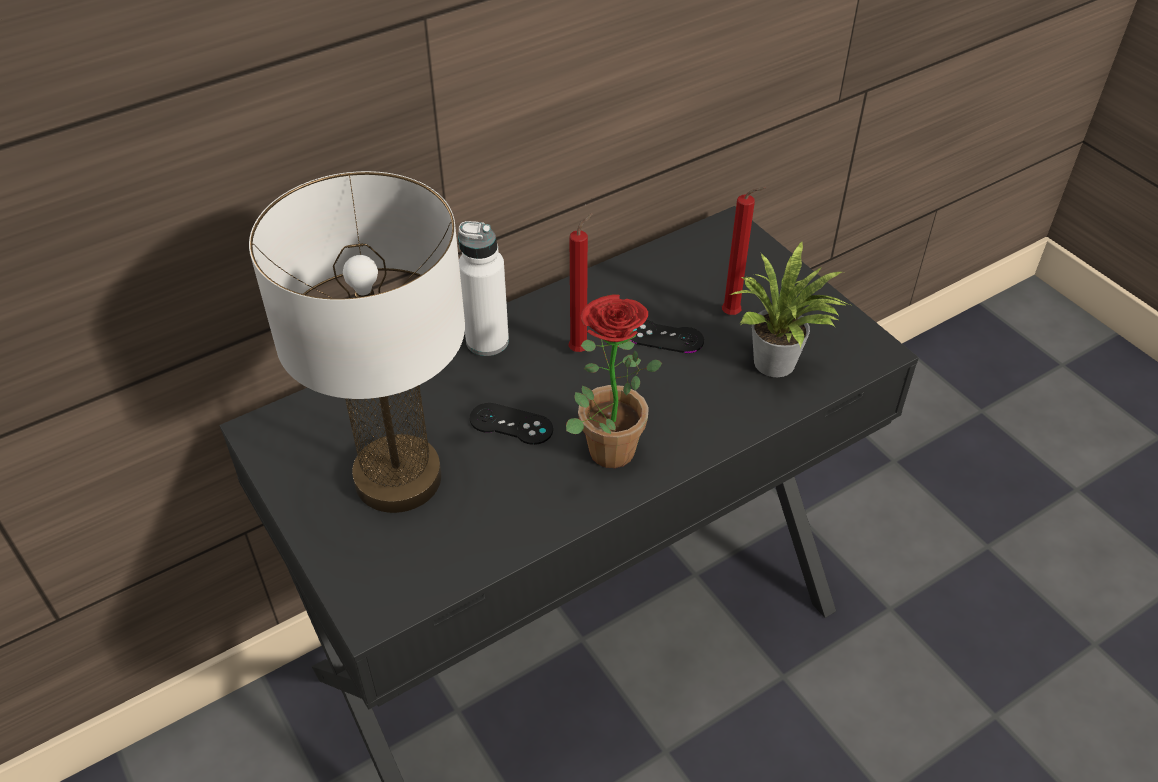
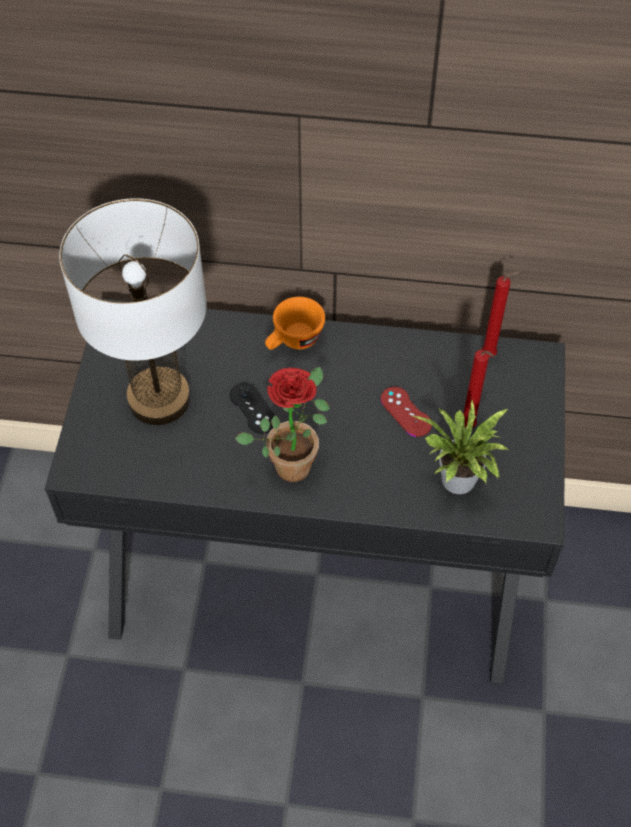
camera: 40 degrees right, 10 degrees up
white bottle [458,221,509,356] -> orange cup [265,297,325,350]
red candle [568,213,593,352] -> red candle moved to [482,271,520,357]
black game controller [630,320,704,353] -> red game controller [381,387,432,437]

